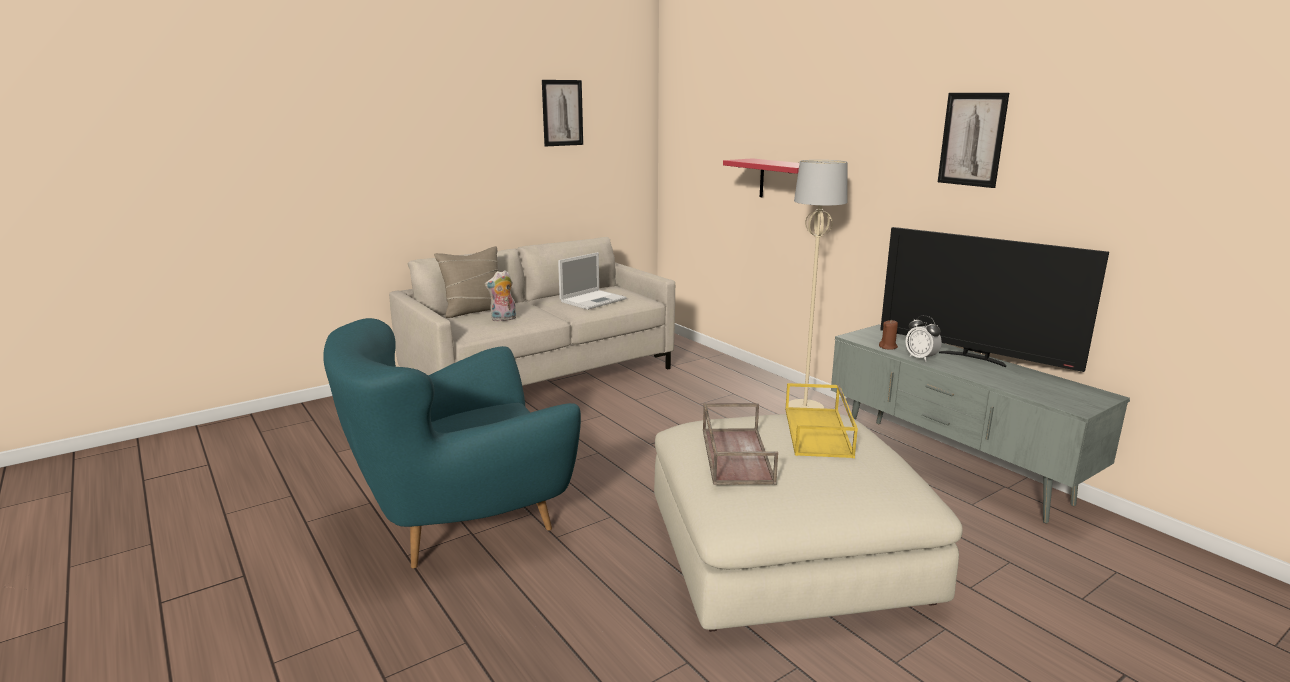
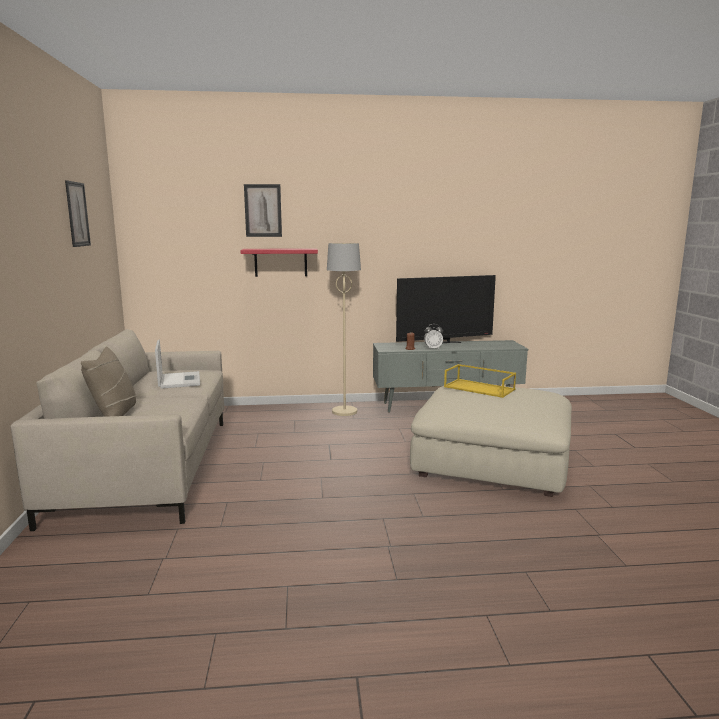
camera: 60 degrees left, 5 degrees down
turquoise armchair [323,318,581,568] -> none
plush toy [485,270,516,321] -> none
brown tray [703,403,778,485] -> none
picture [938,93,1009,188] -> picture moved to [244,184,282,237]

